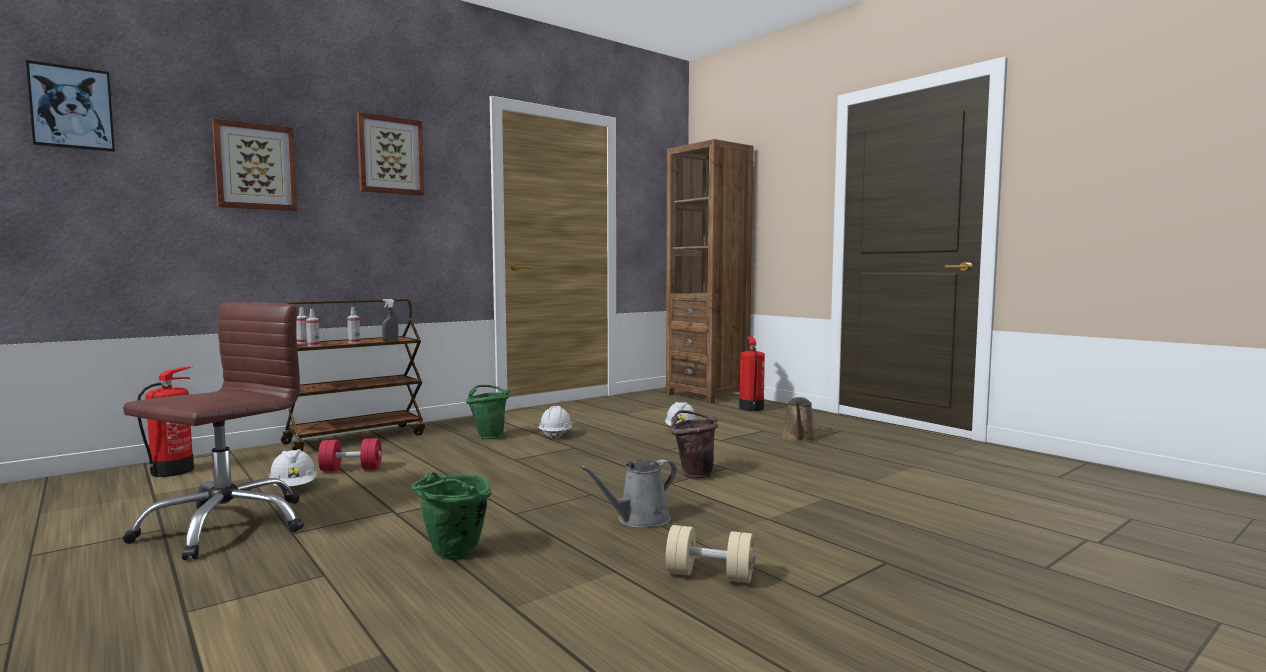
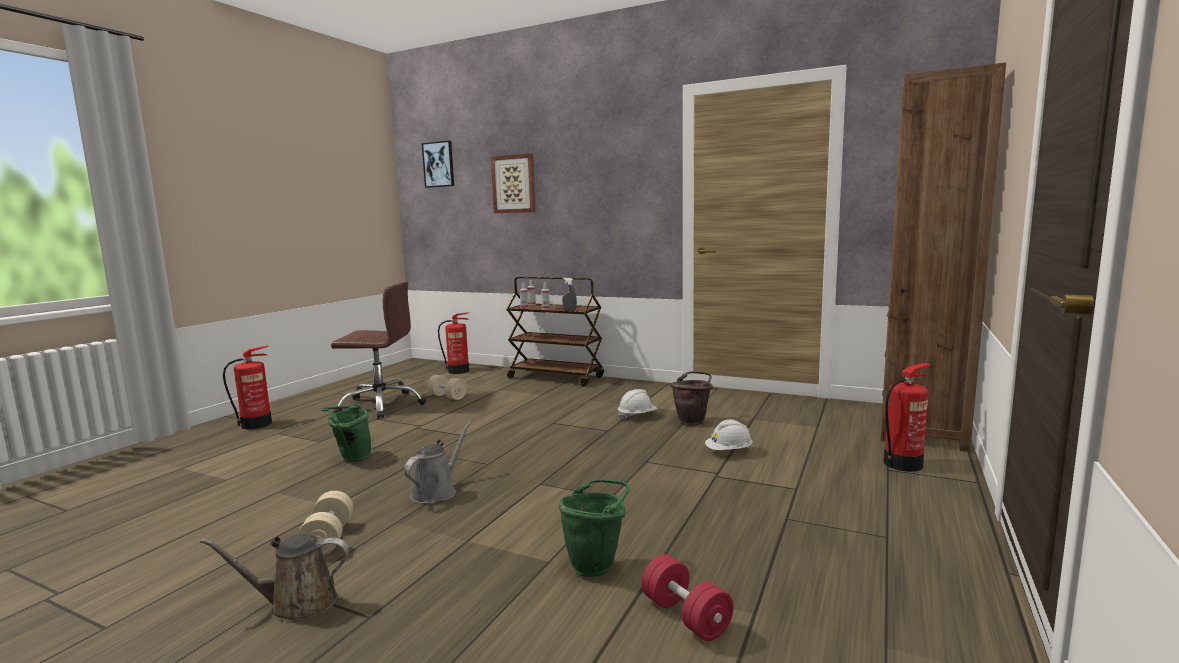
camera: 65 degrees right, 5 degrees up
white hard hat [268,449,317,487] -> beige dumbbell [427,375,467,400]
red dumbbell [318,438,382,471] -> red dumbbell moved to [642,554,733,641]
picture [357,112,424,196] -> none
green bucket [466,385,510,439] -> green bucket moved to [559,479,630,577]
grey watering can [580,459,677,528] -> grey watering can turned 90 degrees clockwise [404,421,472,504]
brown bucket [671,410,718,478] -> brown bucket moved to [670,371,713,426]
brown watering can [782,397,818,442] -> brown watering can moved to [200,534,349,622]
none -> fire extinguisher [223,346,272,429]

